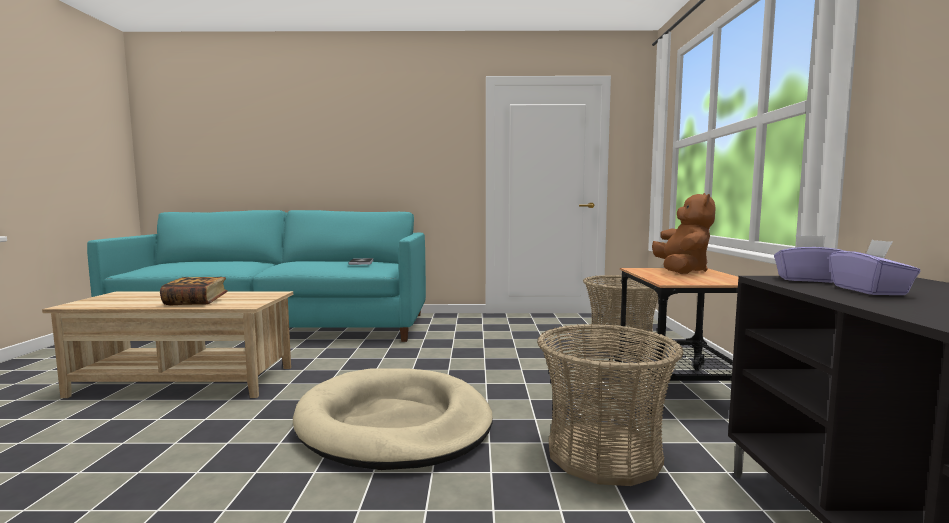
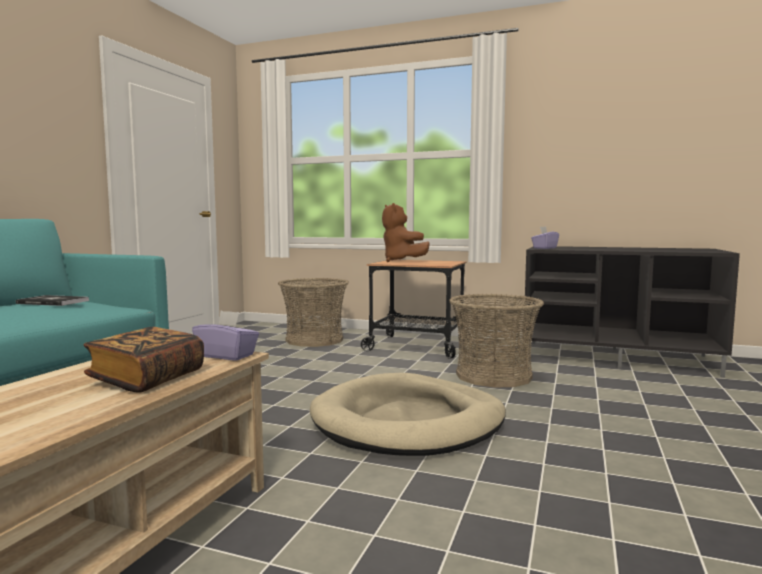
camera: 70 degrees left, 0 degrees up
brown plush toy [652,193,716,274] -> brown plush toy turned 150 degrees counterclockwise [382,203,430,262]
purple tissue box [830,240,921,295] -> purple tissue box moved to [192,311,259,360]

